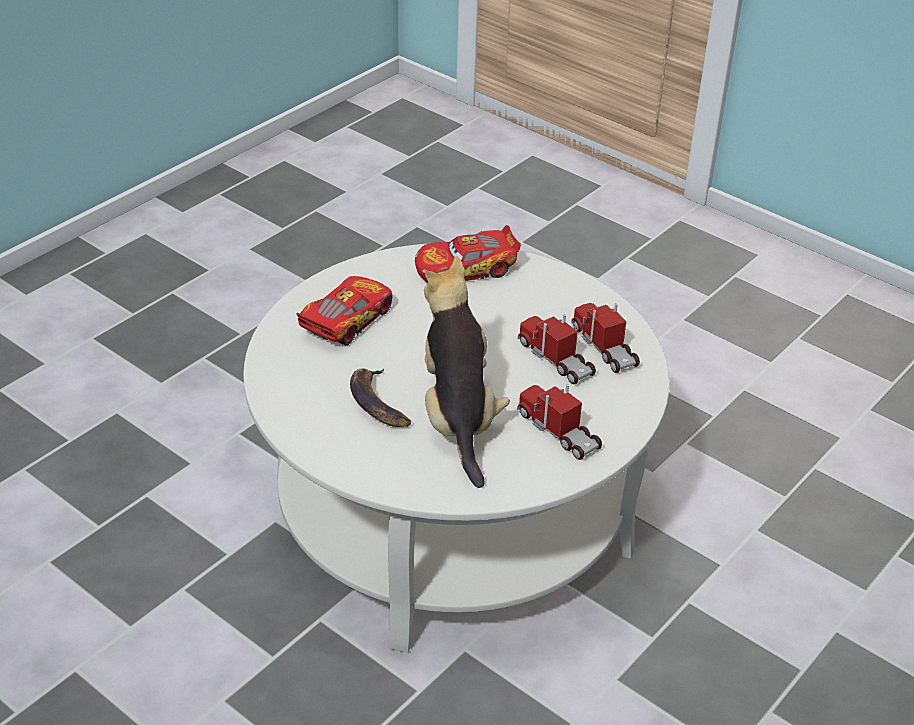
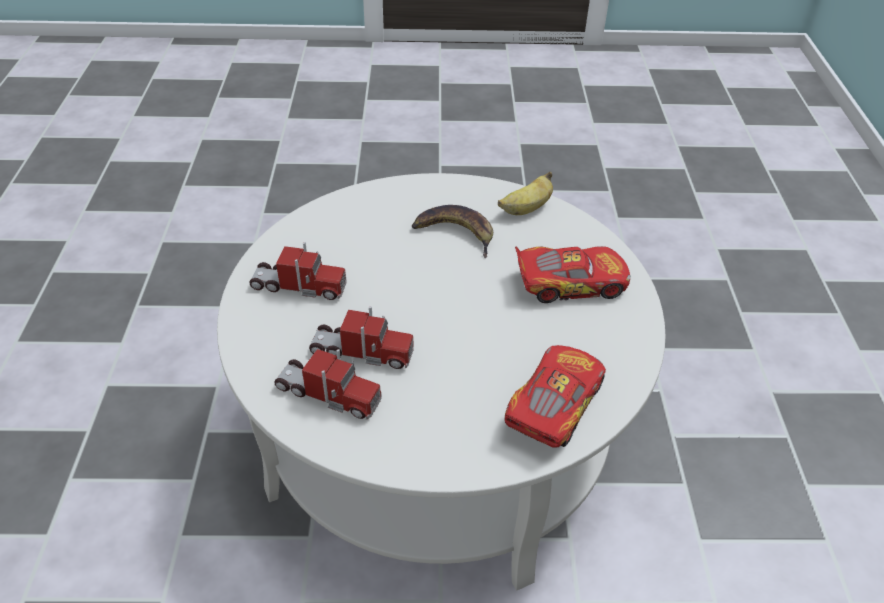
camera: 140 degrees right, 5 degrees up
toy car [297,276,392,346] -> toy car turned 90 degrees counterclockwise [515,246,630,303]
plush toy [424,256,510,488] -> none
none -> banana [498,172,553,215]

